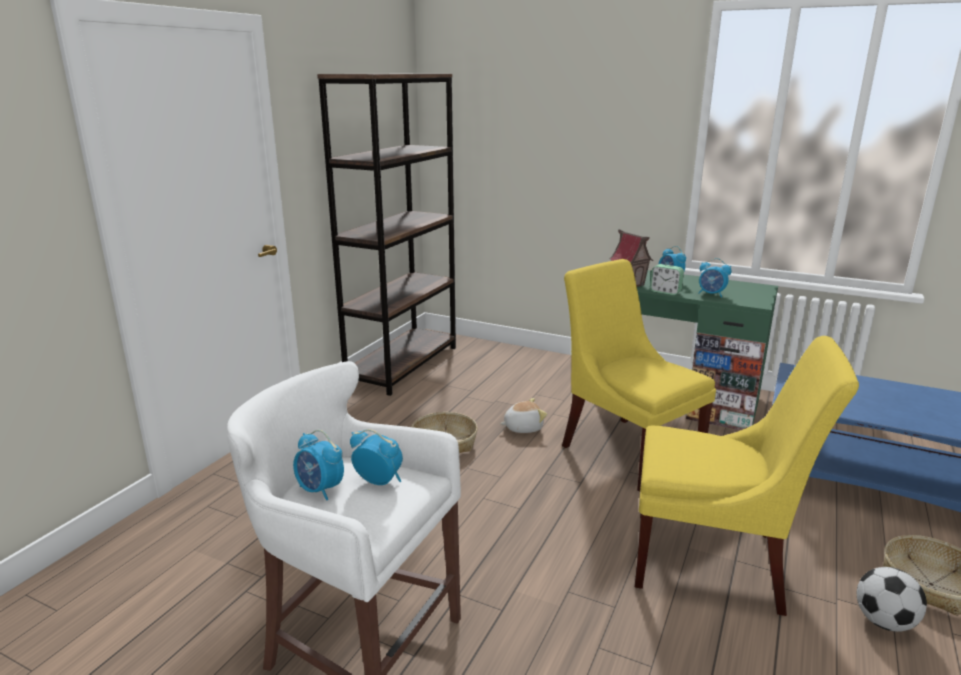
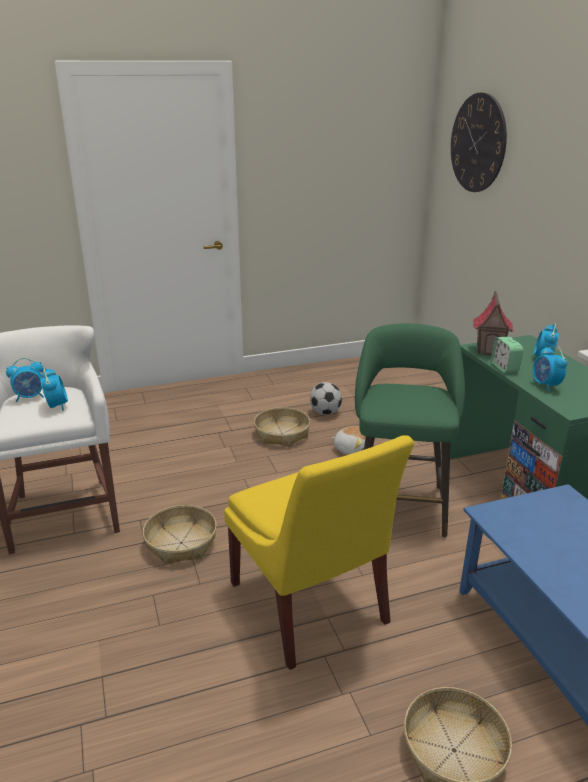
camera: 45 degrees right, 5 degrees up
alarm clock [293,430,344,500] -> alarm clock turned 105 degrees counterclockwise [6,358,44,402]
brown bookcase [317,74,456,396] -> none
yellow chair [562,259,716,492] -> green stool [355,323,465,538]
football [857,567,927,632] -> football moved to [310,382,342,415]
none -> basket [143,505,217,565]
none -> wall clock [451,92,507,192]

